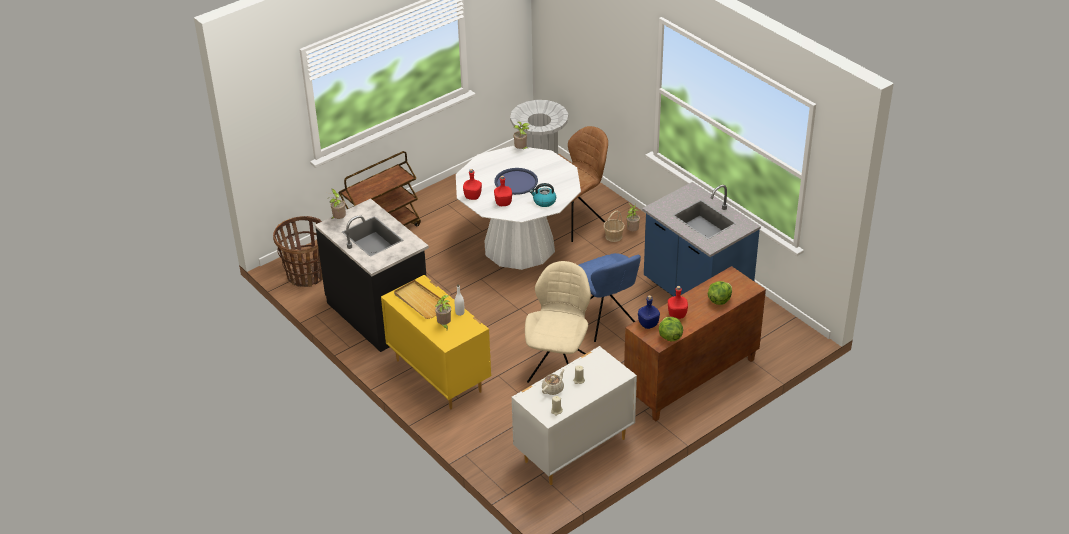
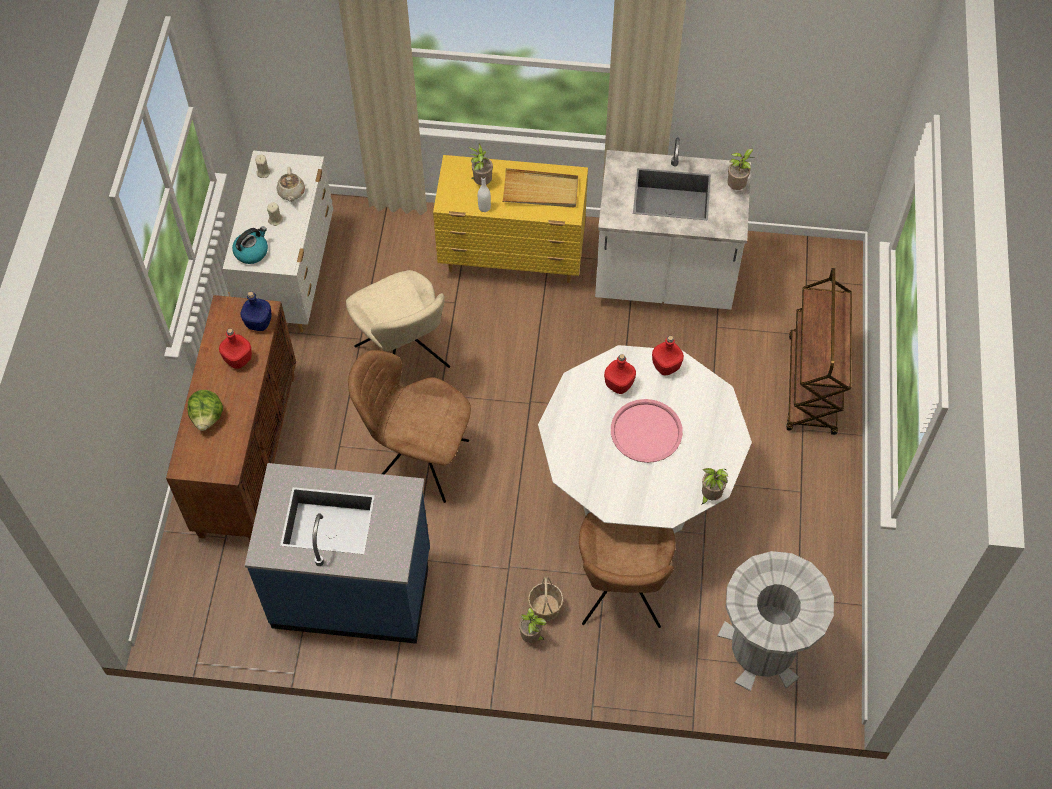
camera: 135 degrees right, 20 degrees up
basket [273,216,323,287] -> none
black counter [315,199,429,352] -> white counter [595,137,751,310]
blue tray [494,168,538,195] -> pink tray [611,399,683,463]
kettle [530,183,556,207] -> kettle moved to [232,226,268,264]
blue chair [578,253,641,342] -> brown chair [348,350,471,503]
lettuce [659,317,683,341] -> none

